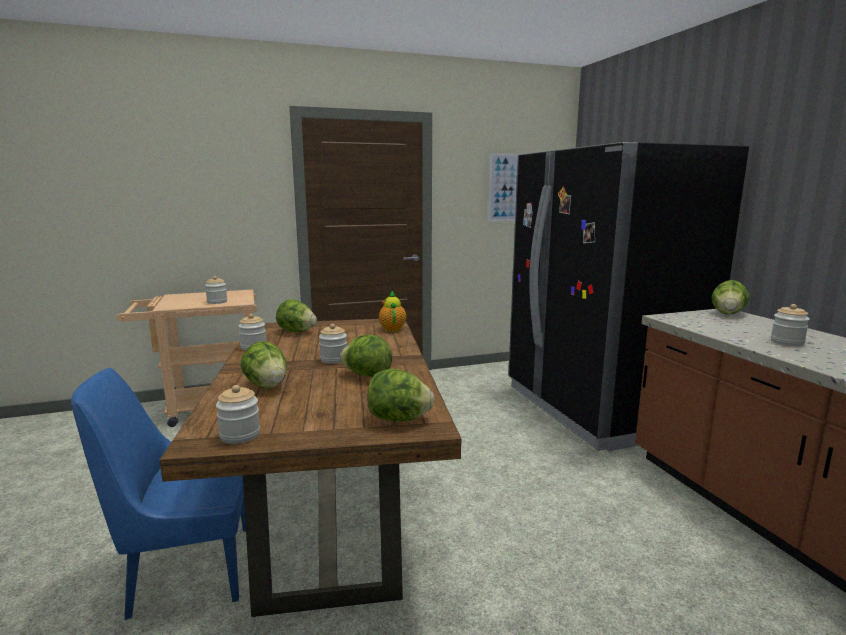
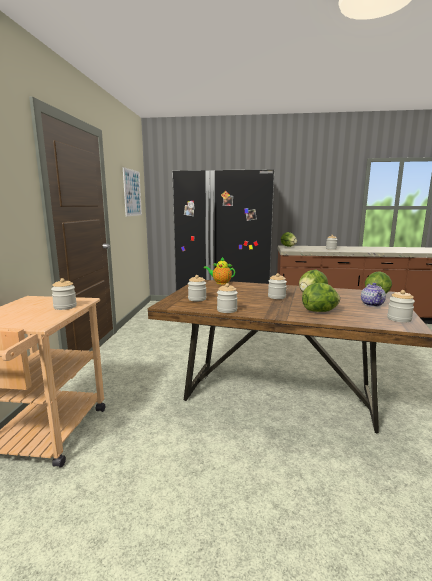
camera: 65 degrees left, 0 degrees up
blue chair [71,368,246,620] -> none
lettuce [276,299,317,332] -> jar [188,275,206,302]
none -> teapot [361,283,386,307]

